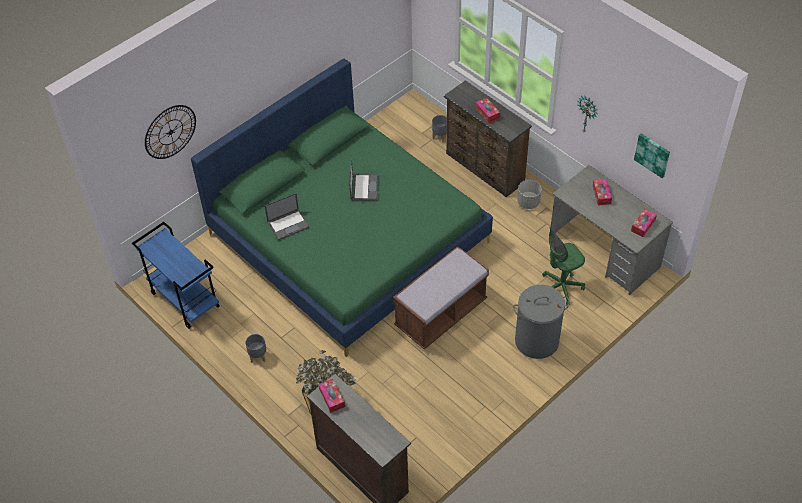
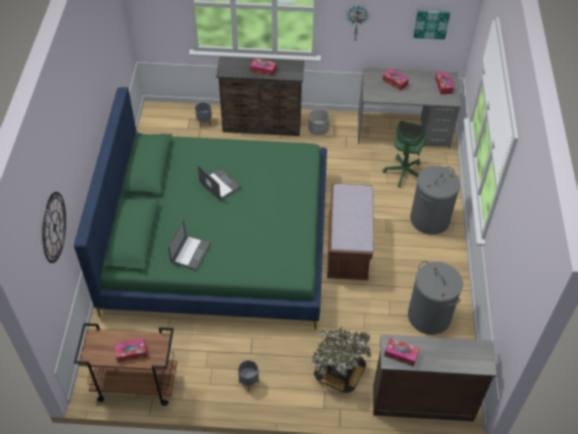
camera: 45 degrees left, 0 degrees up
blue cart [132,222,220,329] -> brown cart [74,323,177,406]
none -> tissue box [115,339,147,363]
none -> grey laundry basket [408,261,463,335]

